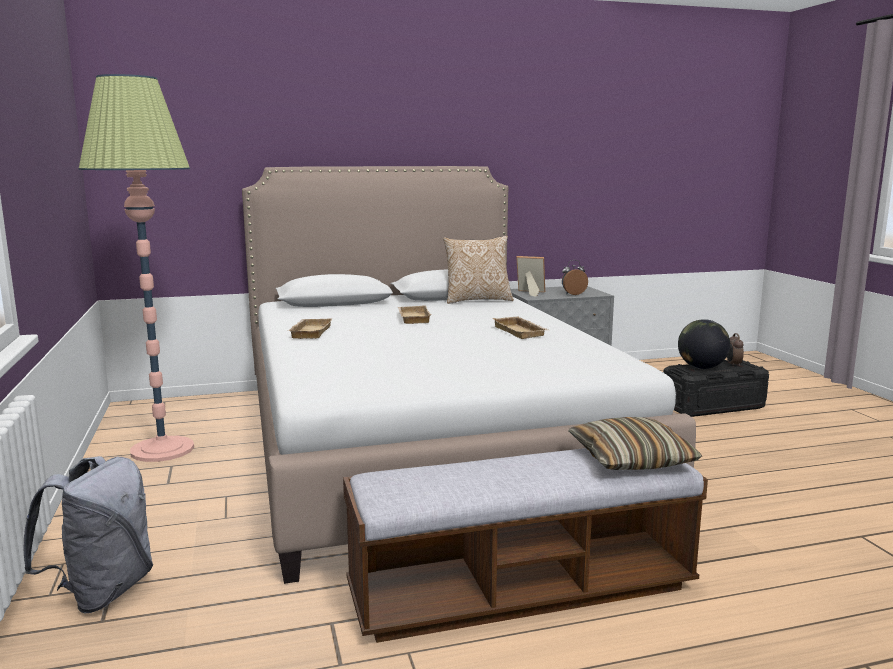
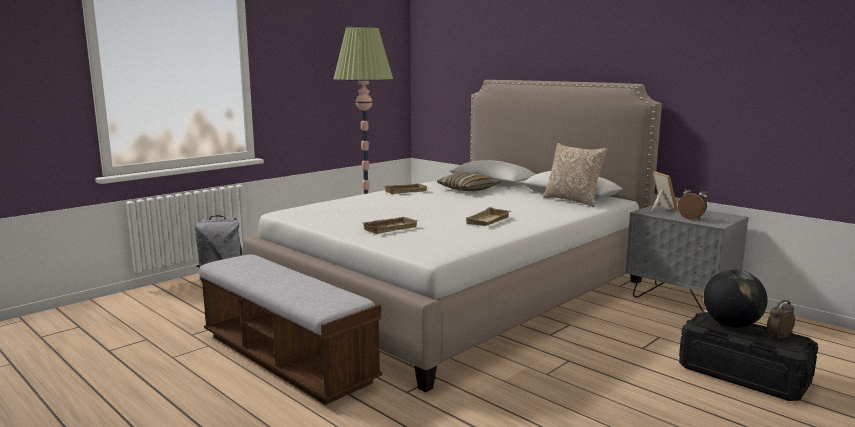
camera: 60 degrees right, 0 degrees up
beige tray [398,305,431,324] -> beige tray moved to [362,217,418,234]
pillow [568,417,702,470] -> pillow moved to [437,172,501,191]

